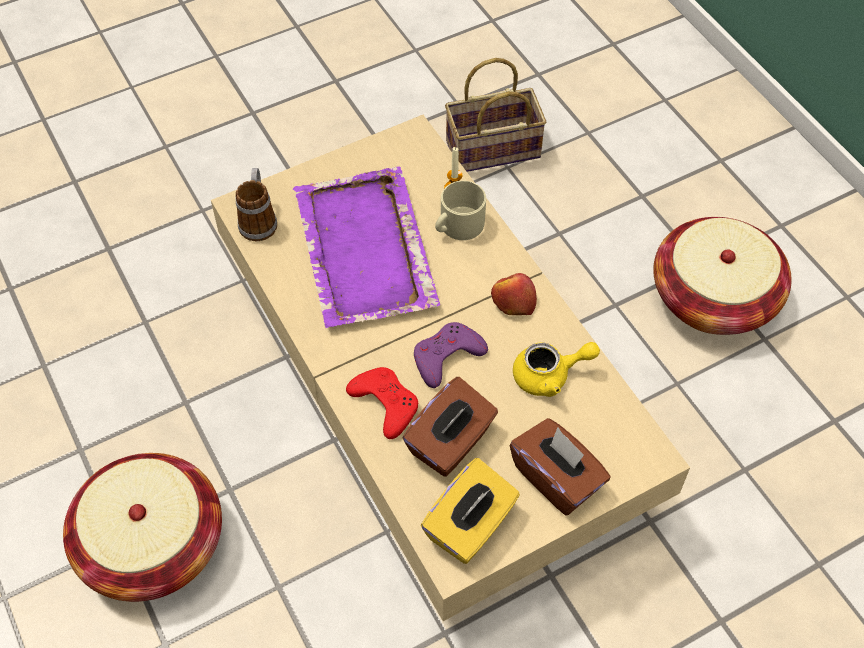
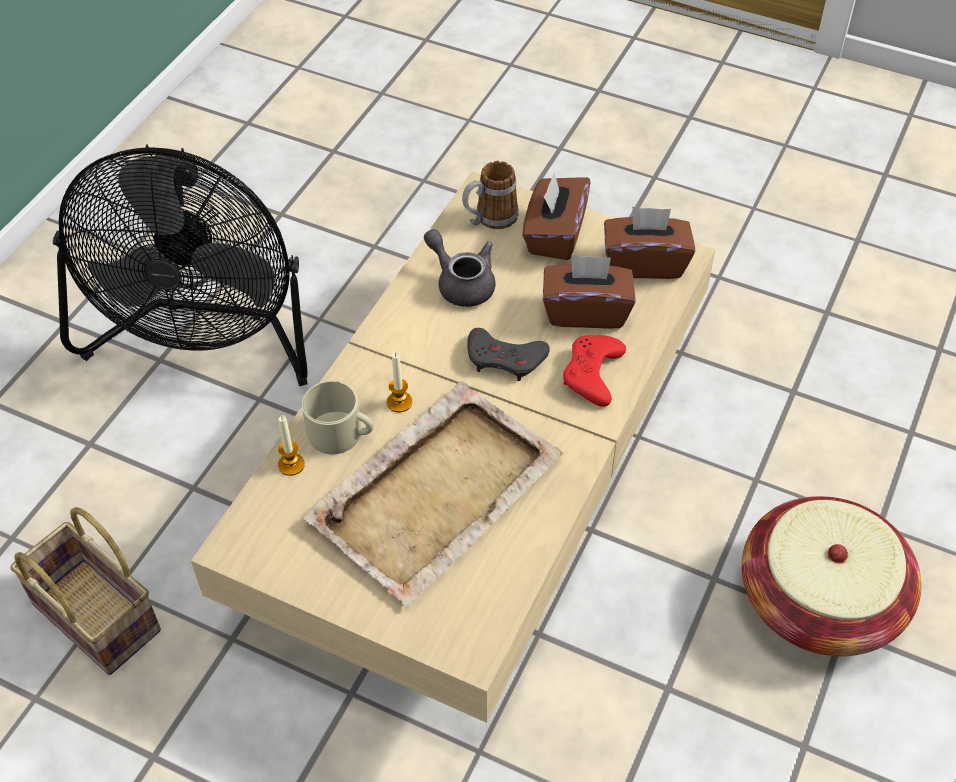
camera: 125 degrees left, 5 degrees down
mug [236,168,277,241] -> mug moved to [462,161,519,229]
purple tray [293,166,440,328] -> beige tray [304,381,563,607]
purple game controller [414,322,488,388] -> grey game controller [467,328,550,381]
yellow tissue box [421,458,520,564] -> brown tissue box [604,206,695,279]
apple [491,273,537,315] -> none
yellow teapot [513,342,600,397] -> grey teapot [424,229,496,307]
basket [653,217,792,335] -> black fan [53,144,308,386]
none -> candle [387,352,412,412]

